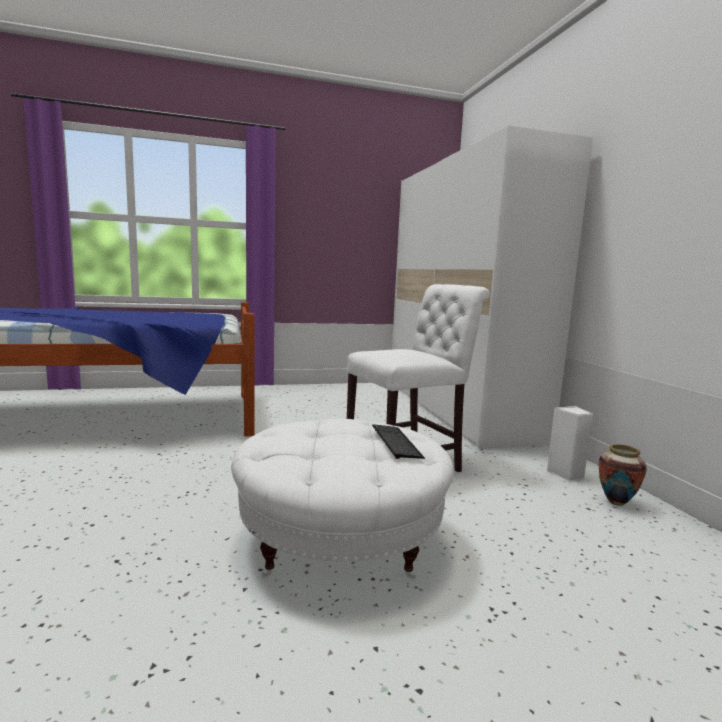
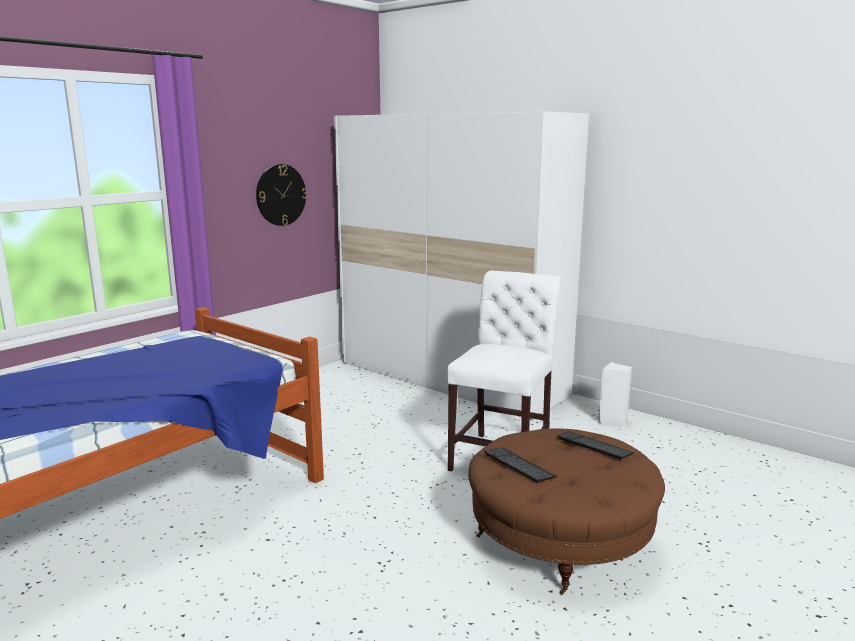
camera: 35 degrees left, 5 degrees up
white ottoman [231,419,454,579] -> brown ottoman [468,428,665,595]
vase [599,444,647,506] -> none
none -> wall clock [256,164,307,226]
none -> keyboard [484,448,557,484]

